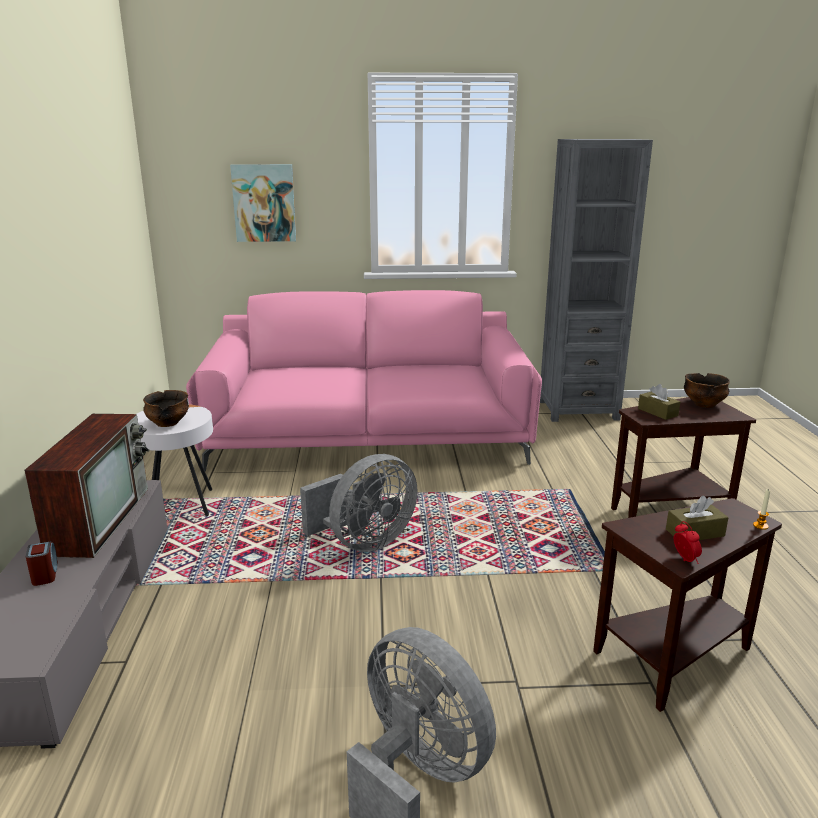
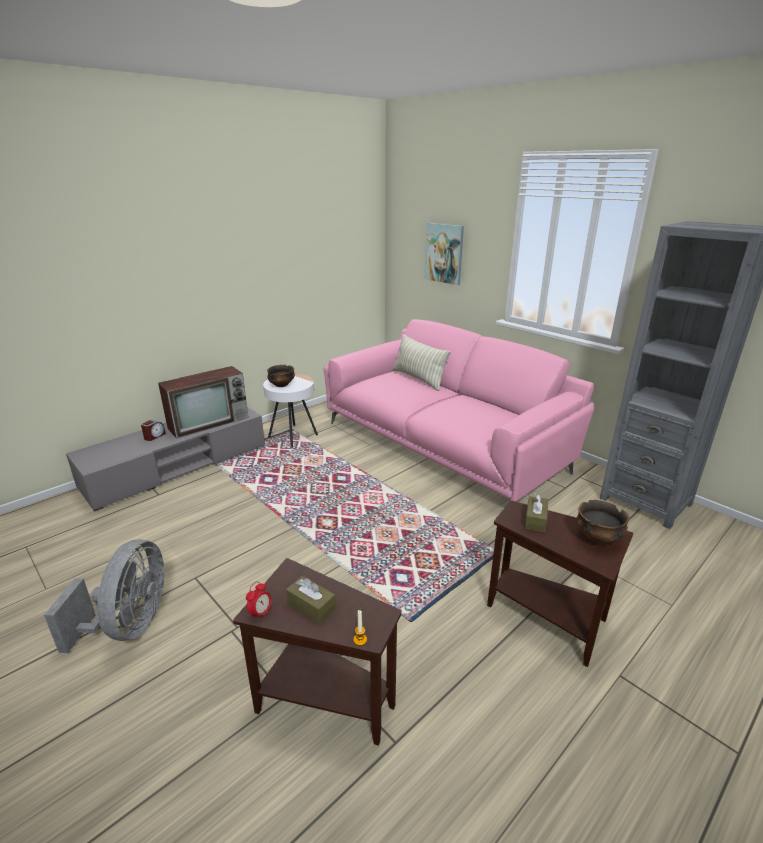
camera: 50 degrees right, 5 degrees up
grey fan [300,454,418,552] -> none
none -> pillow [392,334,451,391]

